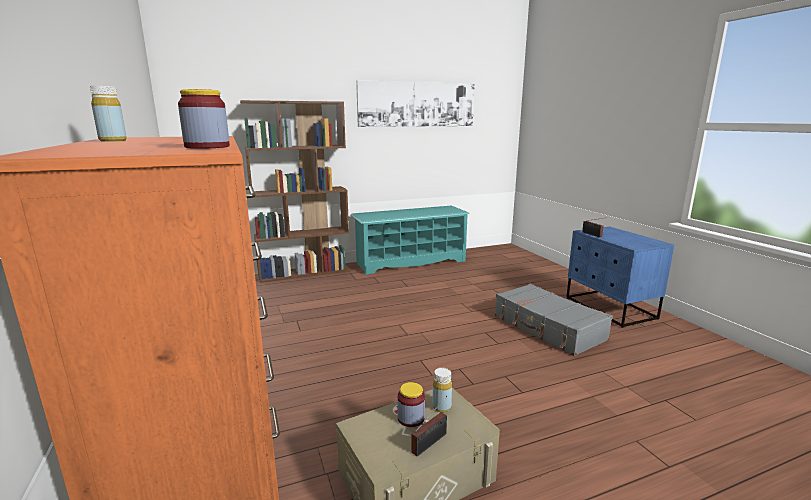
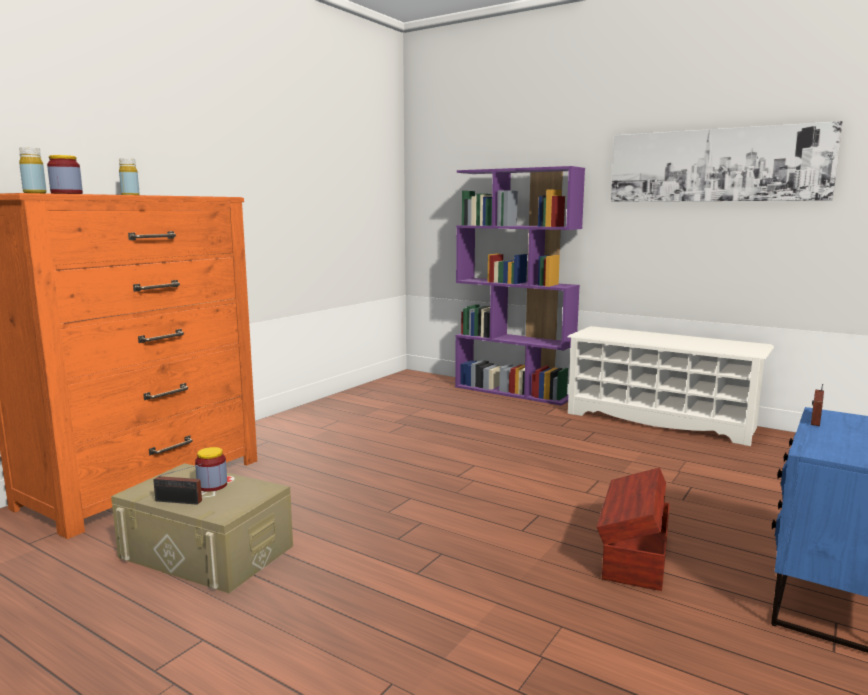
camera: 55 degrees right, 5 degrees down
brown bookcase [240,100,351,283] -> purple bookcase [455,166,585,406]
turquoise shoe rack [351,206,470,275] -> white shoe rack [567,326,774,446]
yellow bottle [433,368,452,412] -> yellow bottle moved to [19,147,47,193]
grey suitcase [495,284,613,356] -> brown storage box [597,468,670,591]

